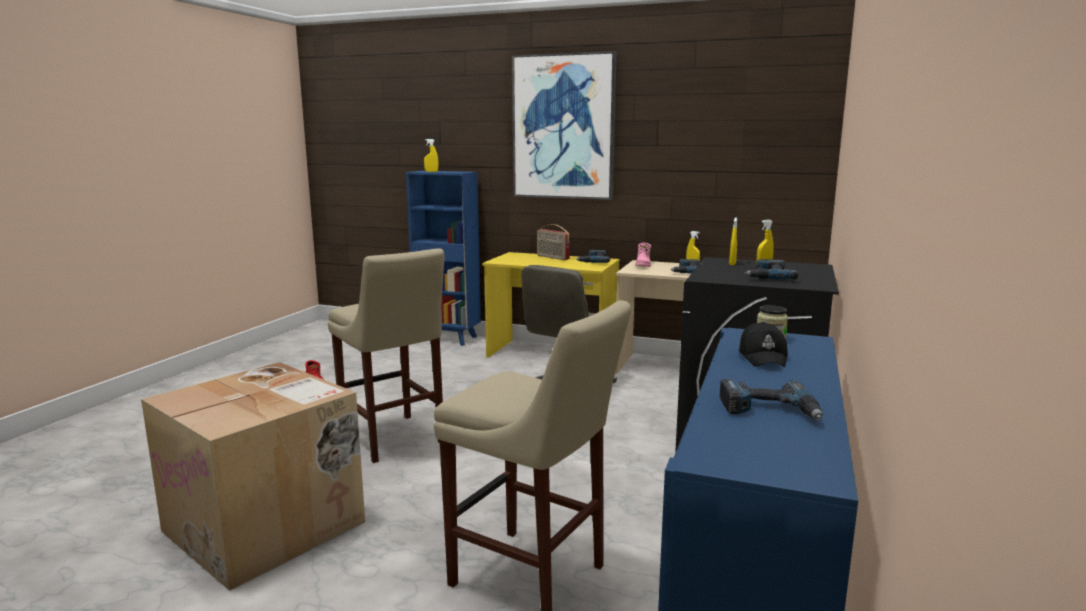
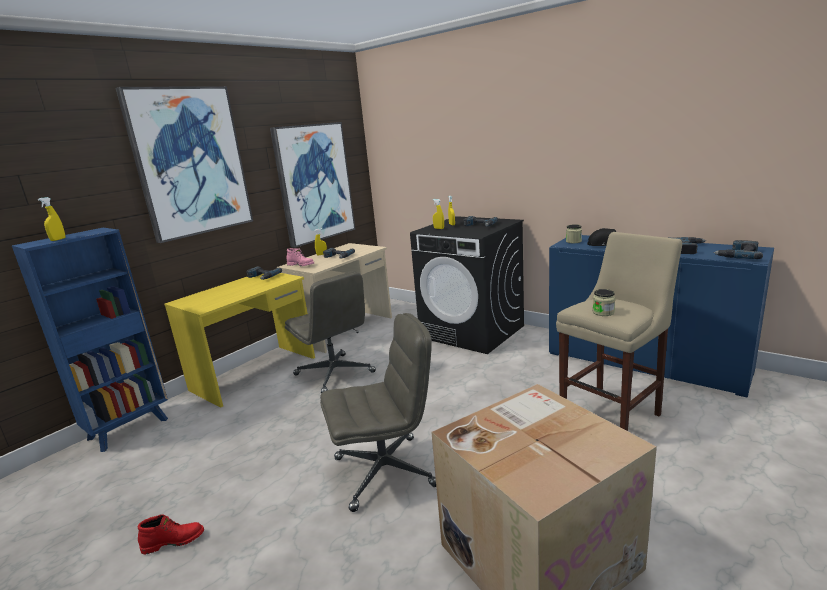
camera: 70 degrees left, 5 degrees up
beige stool [328,248,445,463] -> grey office chair [320,313,436,512]
radio [537,224,570,260] -> none
none -> picture [270,122,355,248]
none -> jar [593,289,615,316]
none -> power drill [713,240,763,259]

